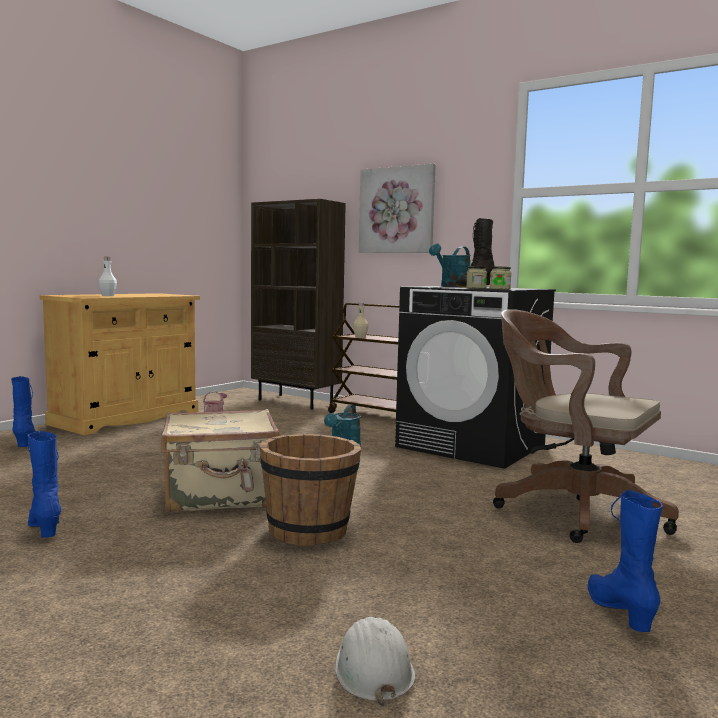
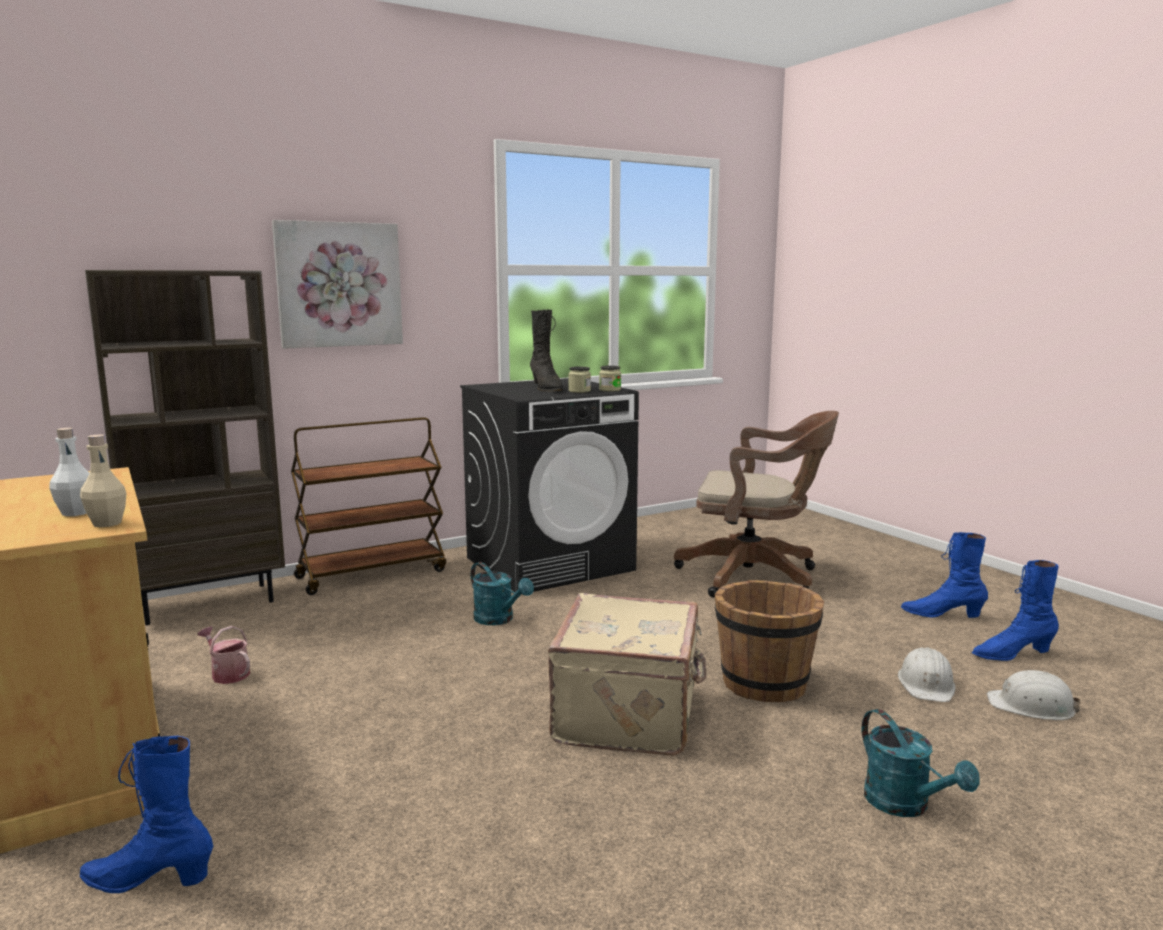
camera: 65 degrees left, 5 degrees up
blue boot [28,431,61,538] -> blue boot moved to [972,560,1059,661]
beige bottle [353,302,369,338] -> beige bottle moved to [80,435,126,527]
turquoise watering can [429,244,471,287] -> turquoise watering can moved to [862,709,980,817]
brown office chair [493,309,679,543] -> brown office chair turned 135 degrees counterclockwise [674,411,839,598]
none -> white hard hat [898,648,955,702]

